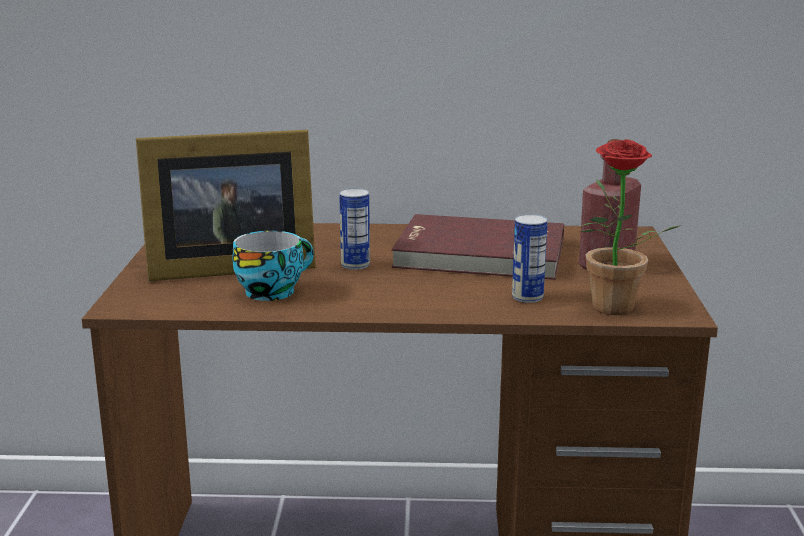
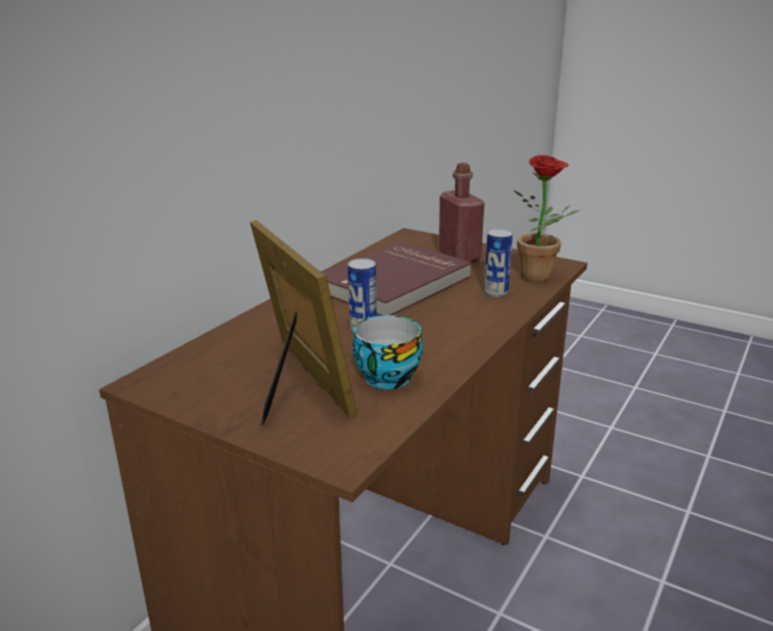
camera: 60 degrees left, 5 degrees up
picture frame [136,130,316,281] -> picture frame turned 45 degrees counterclockwise [250,220,357,425]

